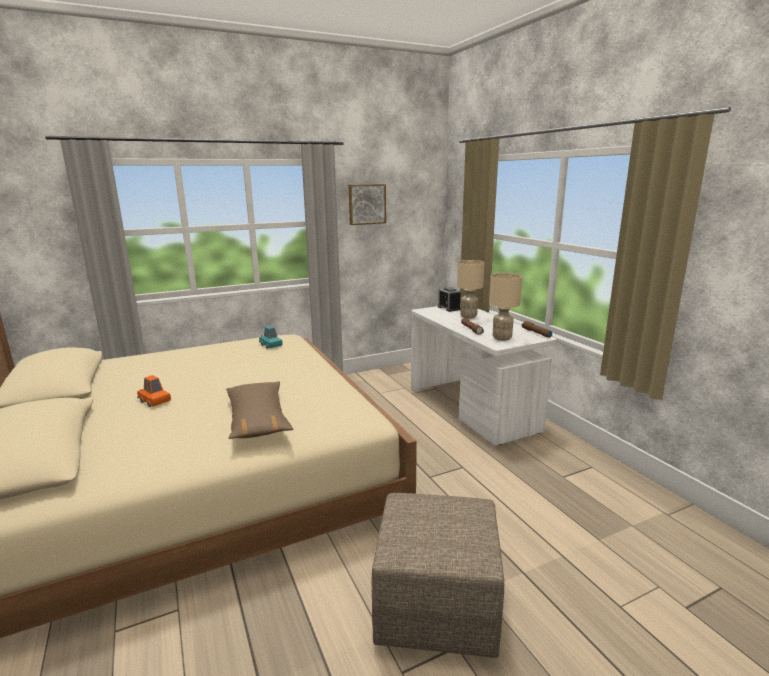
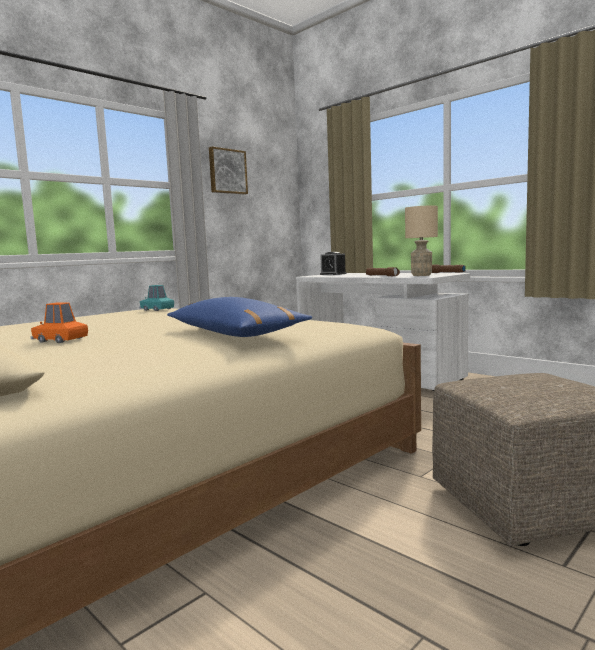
camera: 20 degrees left, 10 degrees down
brown pillow [226,381,293,439] -> blue pillow [167,297,312,337]
beige table lamp [457,260,485,319] -> none

